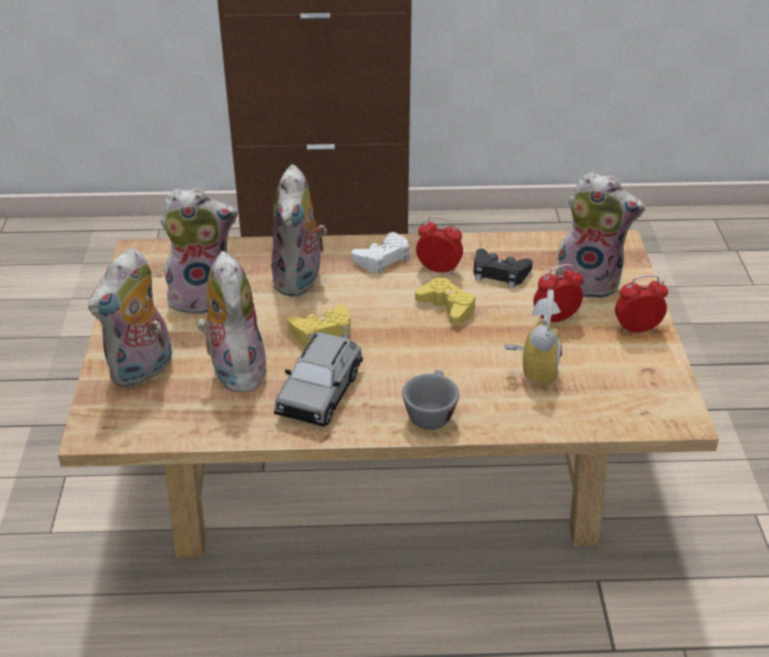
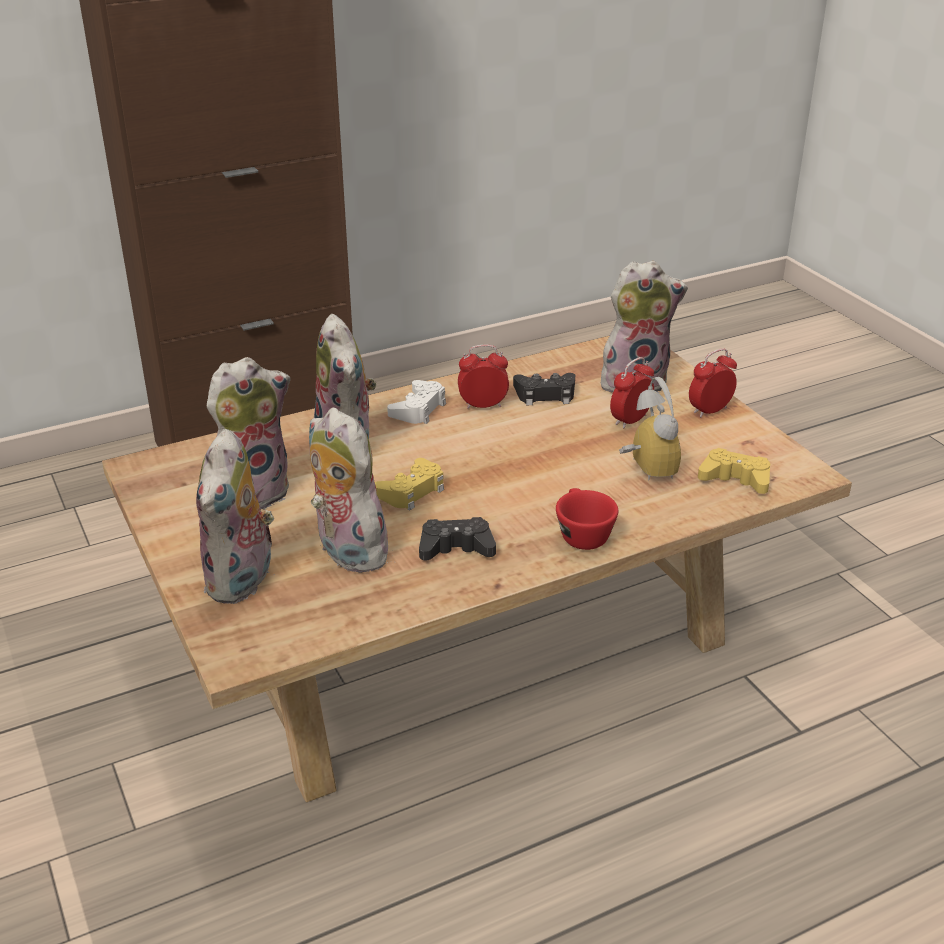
camera: 25 degrees left, 5 degrees down
grey toy car [274,332,363,427] -> black game controller [419,517,496,561]
grey cup [402,370,459,430] -> red cup [556,488,618,550]
yellow game controller [415,278,475,325] -> yellow game controller moved to [698,448,770,494]

